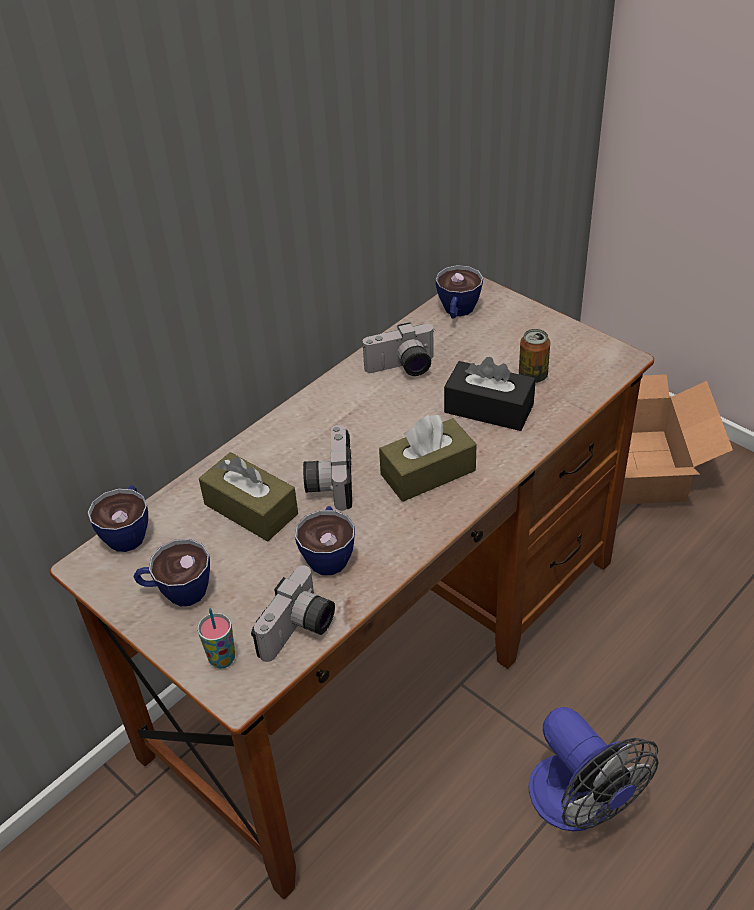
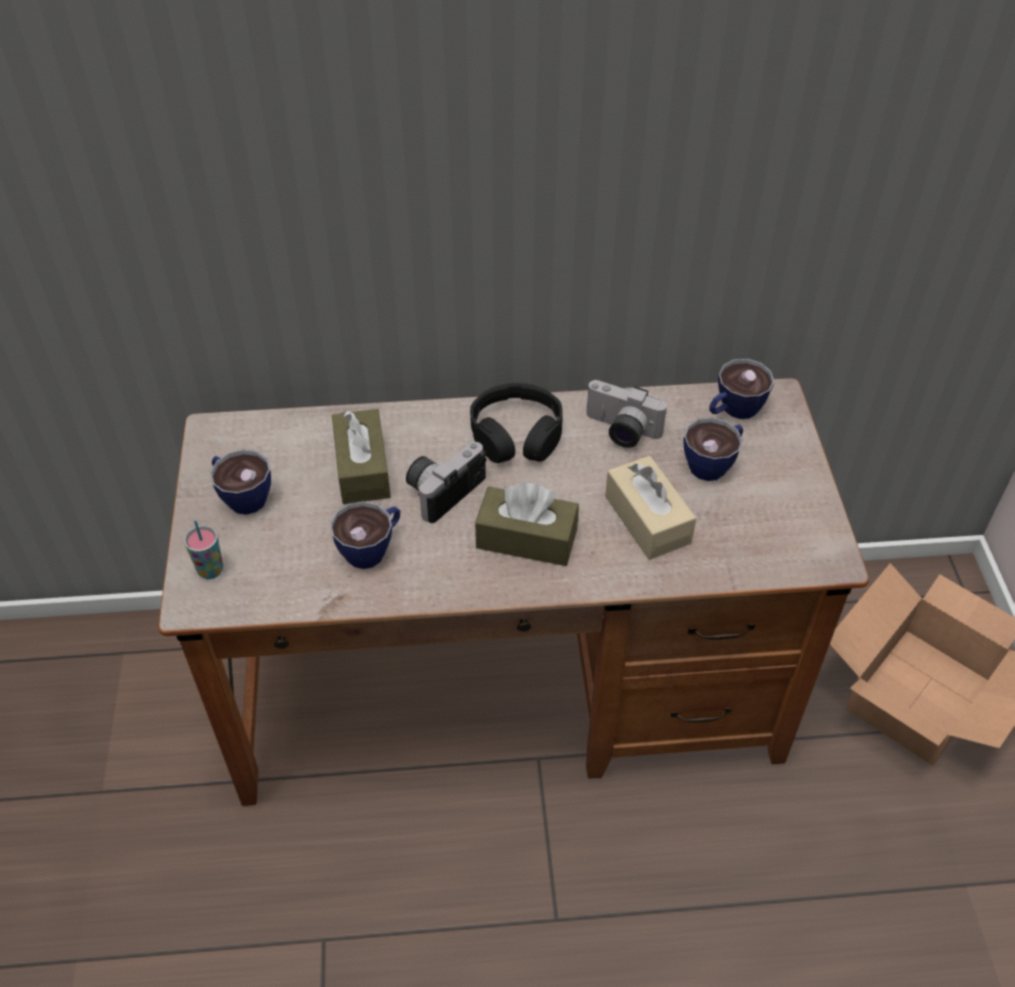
camera: 40 degrees right, 5 degrees up
cup [88,485,148,552] -> cup moved to [683,418,743,481]
camera [251,566,335,662] -> none
black tissue box [444,357,536,431] -> beige tissue box [605,456,696,560]
can [519,329,550,383] -> none
fan [528,707,659,831] -> none
none -> black headphones [470,383,563,463]

